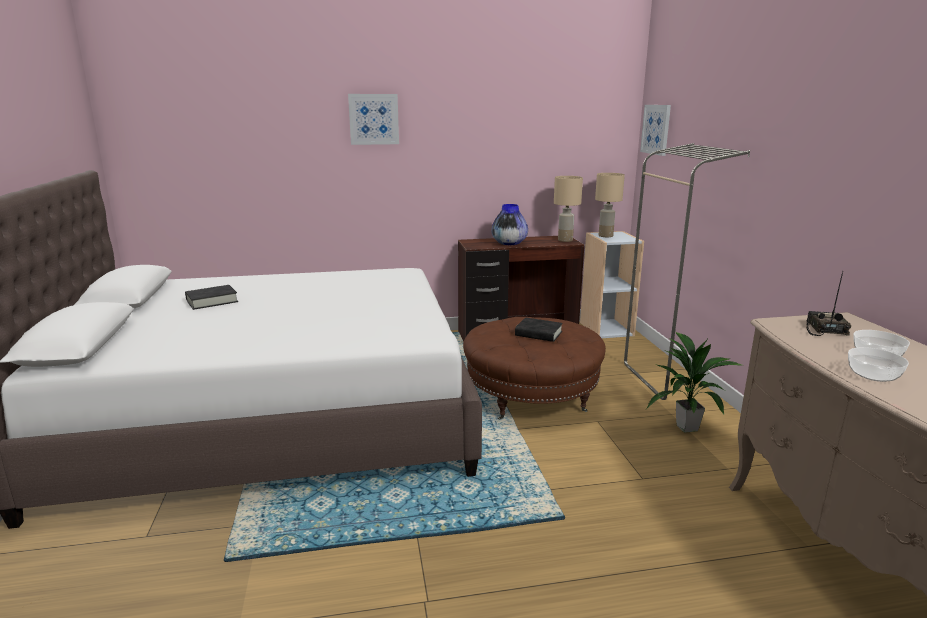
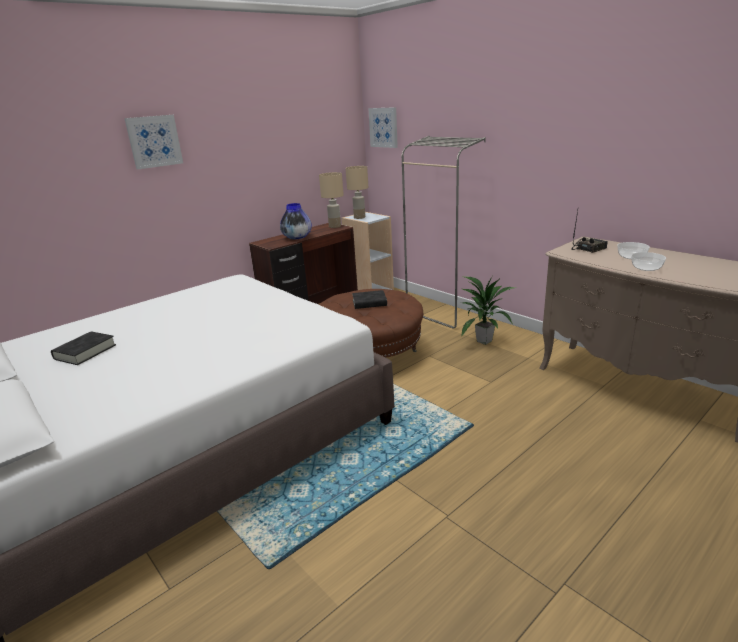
camera: 30 degrees left, 5 degrees up
radio [806,271,851,336] -> radio turned 75 degrees clockwise [571,210,608,253]

